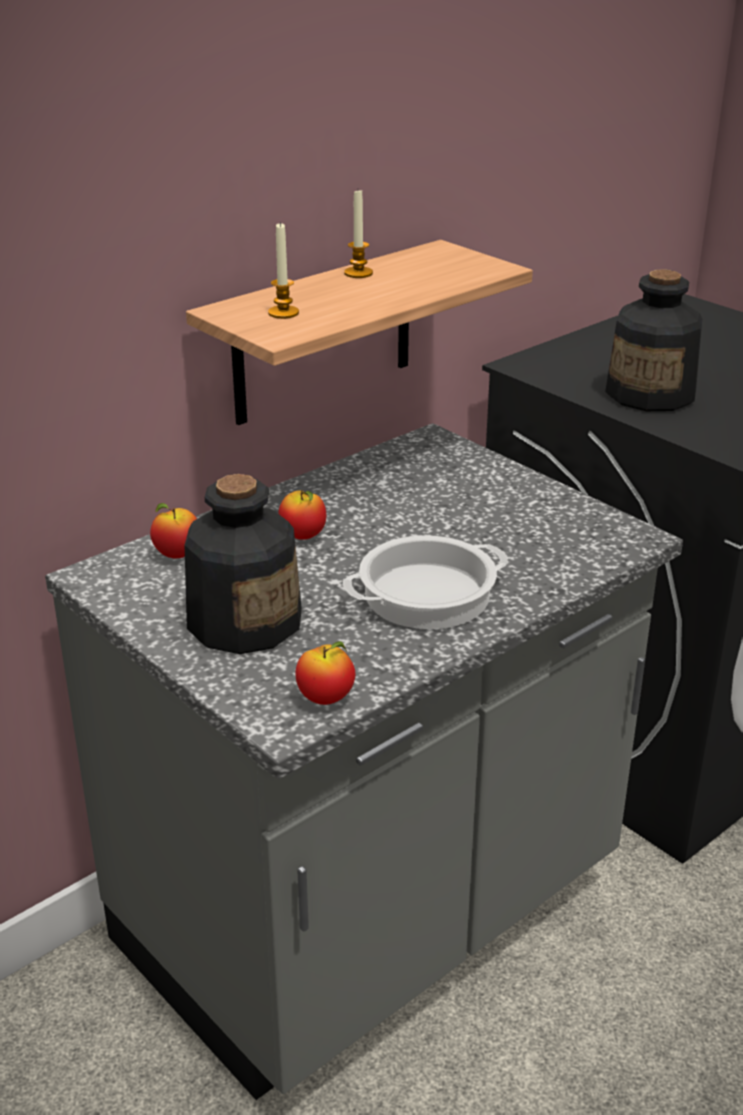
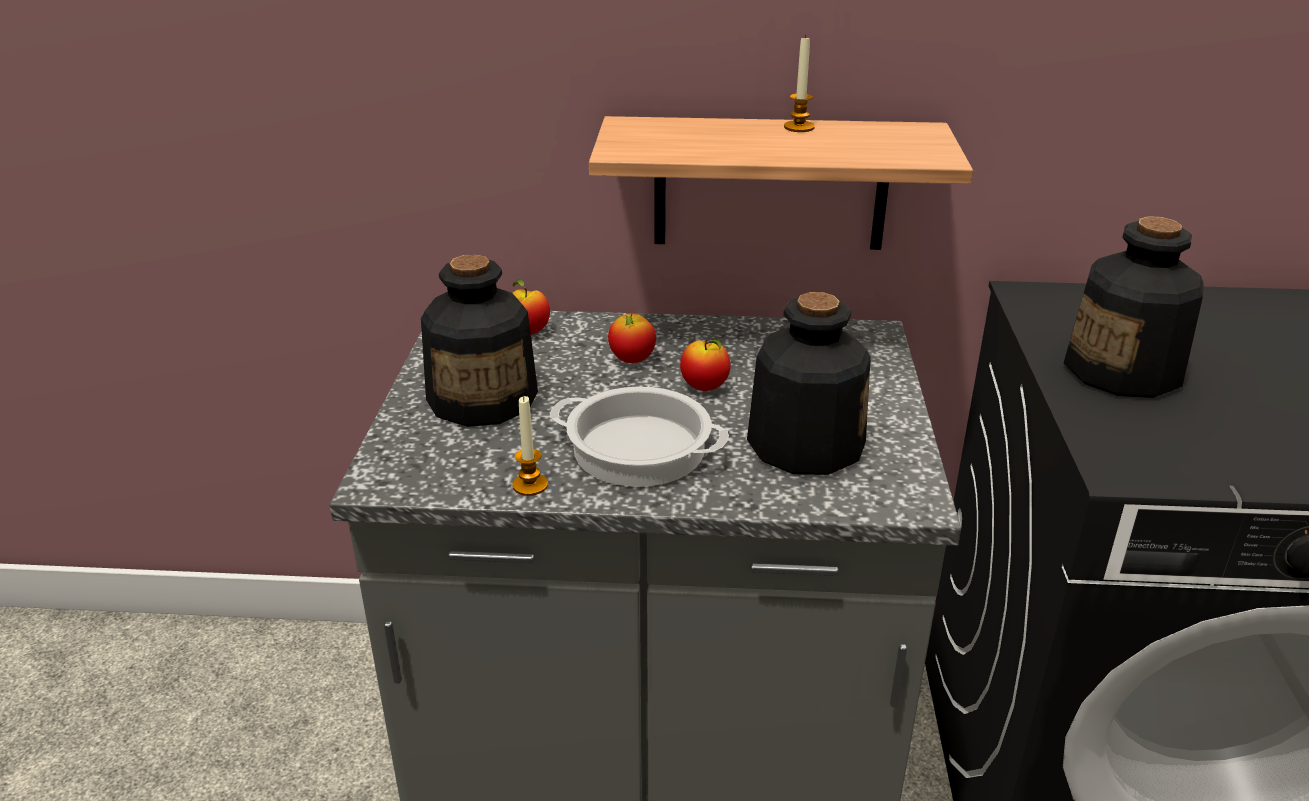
camera: 45 degrees right, 0 degrees up
candle [268,222,299,319] -> candle moved to [512,396,548,496]
apple [295,641,355,705] -> apple moved to [680,339,730,391]
none -> bottle [747,292,871,475]

